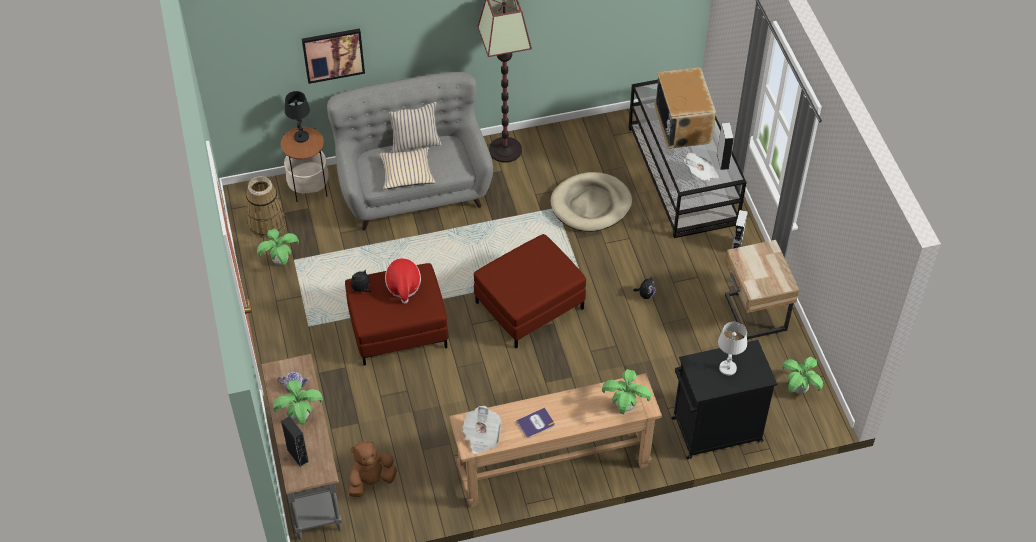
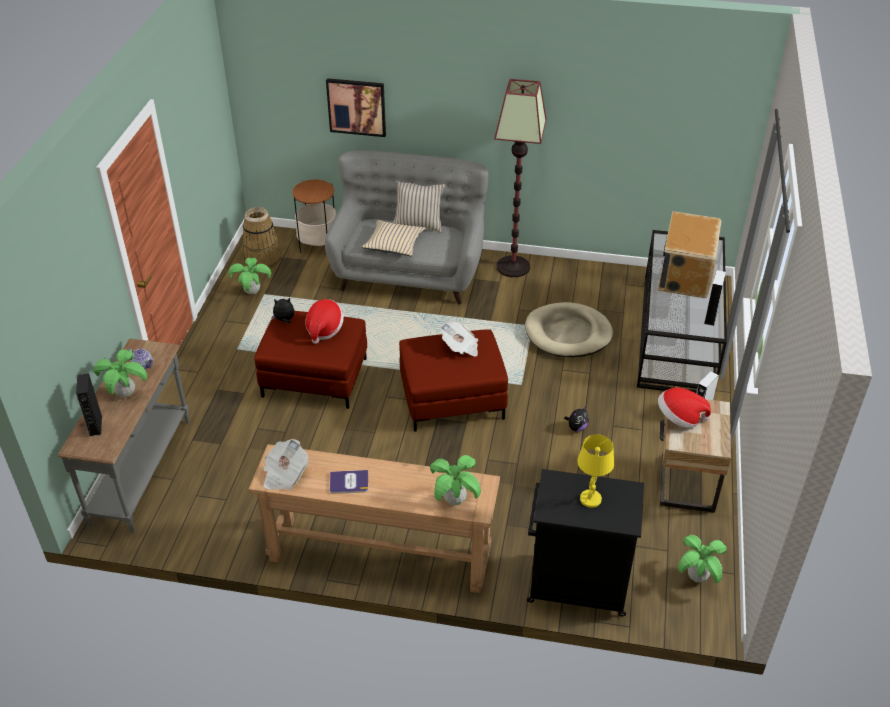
camera: 25 degrees right, 10 degrees down
black table lamp [285,91,310,143] -> none
brown plush toy [348,440,397,497] -> none
newspaper [684,152,719,181] -> newspaper moved to [441,321,478,357]
white table lamp [718,322,747,376] -> yellow table lamp [577,434,614,508]
none -> hat [658,388,711,428]

